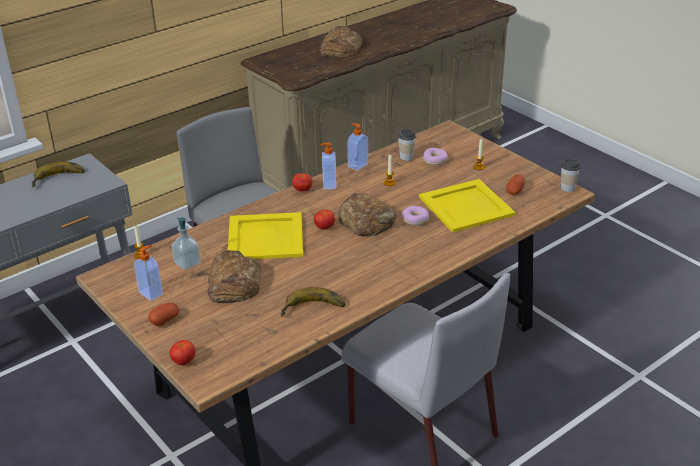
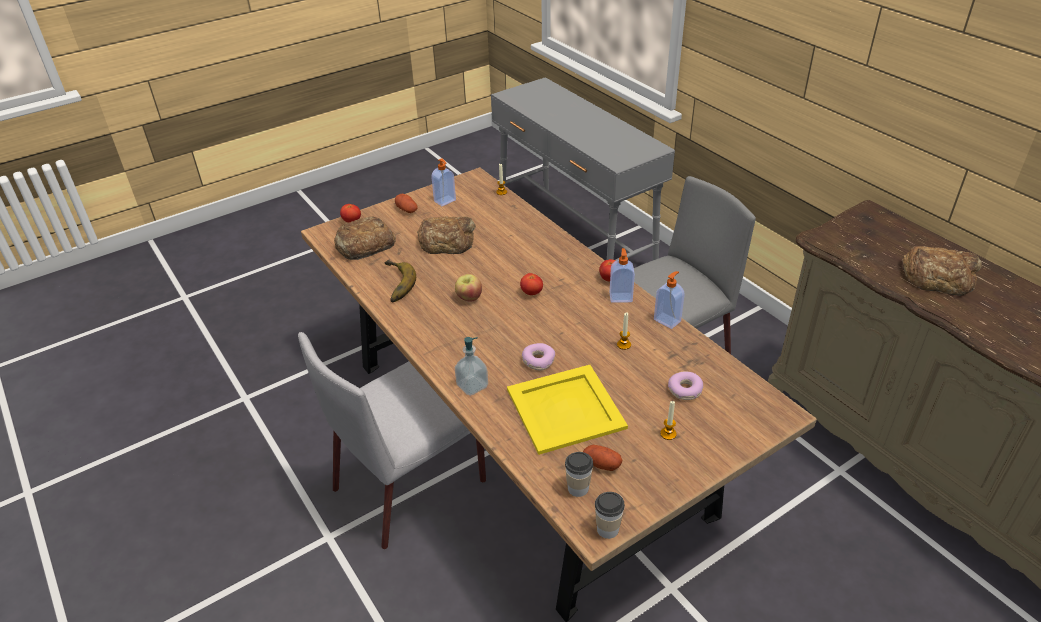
camera: 95 degrees right, 5 degrees up
banana [32,161,85,187] -> none
soap dispenser [171,217,201,270] -> soap dispenser moved to [455,337,488,396]
yellow tray [228,212,303,259] -> none
bread [339,193,396,236] -> bread moved to [334,217,396,260]
cup [398,130,416,161] -> cup moved to [565,452,593,497]
none -> apple [455,274,482,302]

